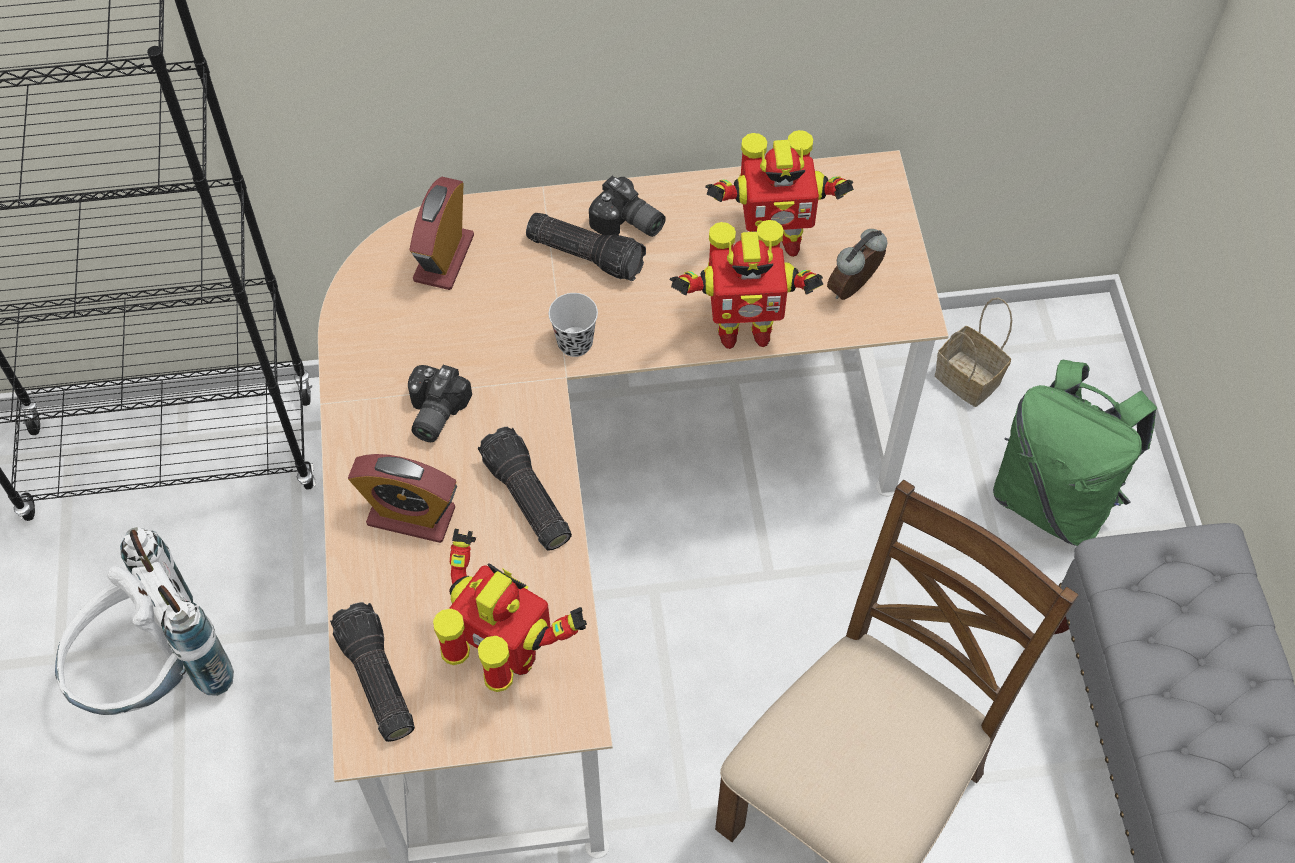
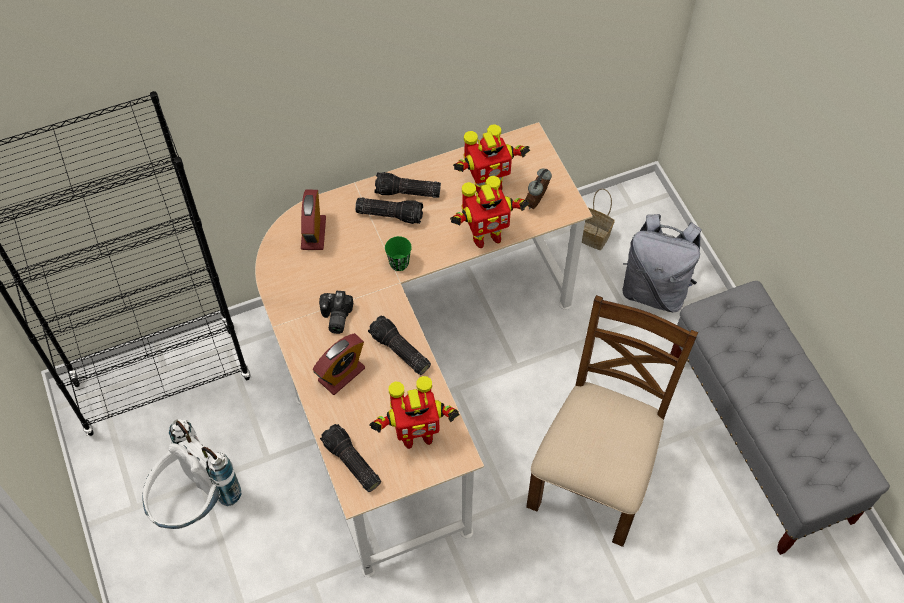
camera: 15 degrees left, 0 degrees up
alarm clock [348,454,457,543] -> alarm clock turned 45 degrees counterclockwise [313,333,365,395]
toy robot [433,529,587,692] -> toy robot turned 150 degrees clockwise [369,376,460,449]
black cup [549,293,598,357] -> green cup [385,236,412,271]
camera [589,176,666,237] -> flashlight [375,172,441,198]
green backpack [993,360,1157,546] -> grey backpack [623,214,702,312]

